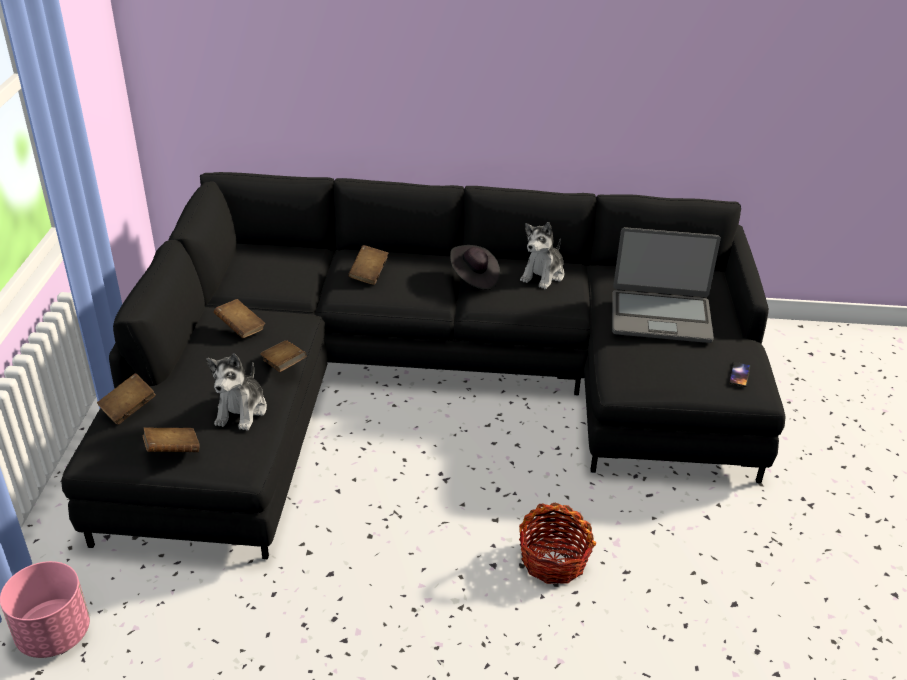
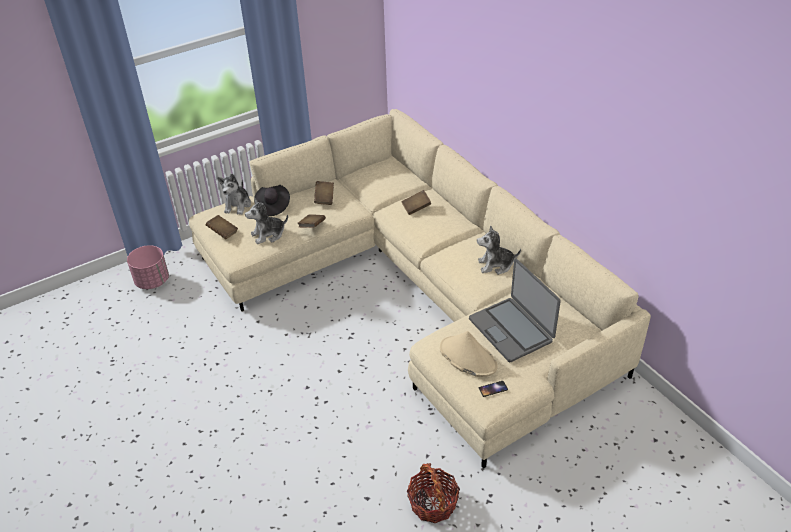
camera: 55 degrees right, 5 degrees up
black sofa [61,172,785,559] -> beige sofa [189,109,651,469]
brown book [97,373,156,425] -> plush toy [217,174,251,215]
black hat [450,245,500,290] -> black hat moved to [254,185,290,216]
basket [519,502,596,584] -> basket moved to [407,463,460,523]
none -> beige hat [440,331,498,377]

